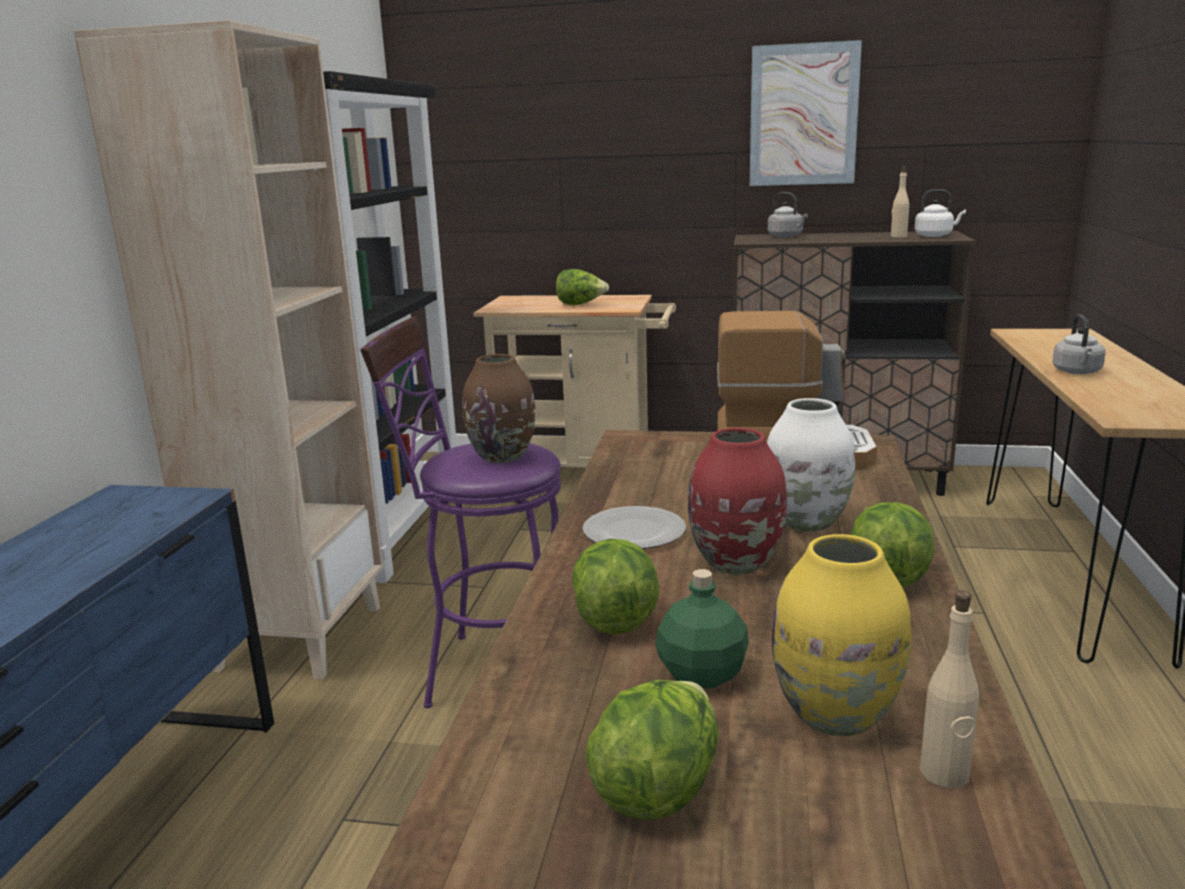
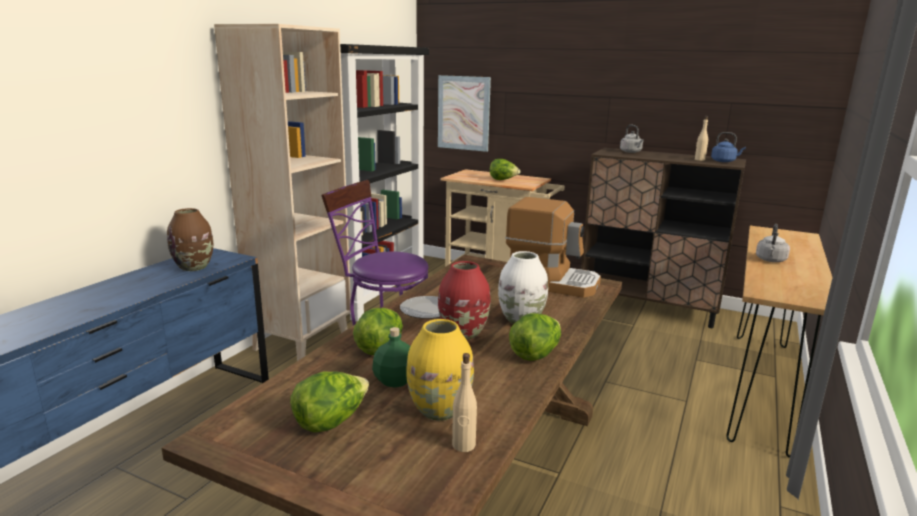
camera: 15 degrees right, 0 degrees up
brown vase [462,354,536,463] -> brown vase moved to [167,208,213,271]
picture [750,40,862,186] -> picture moved to [438,75,491,152]
white kettle [915,189,966,237] -> blue kettle [711,132,746,162]

